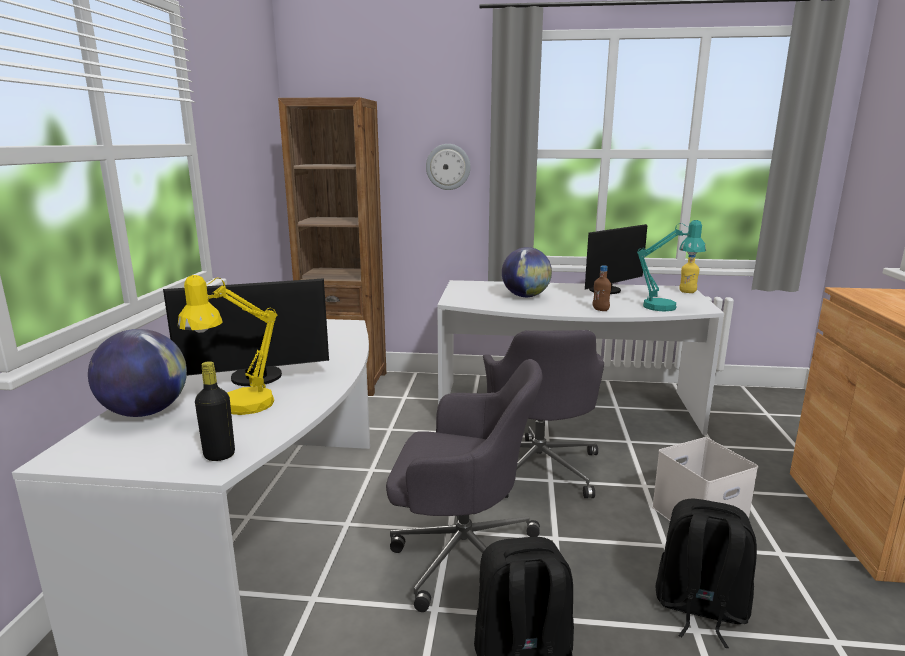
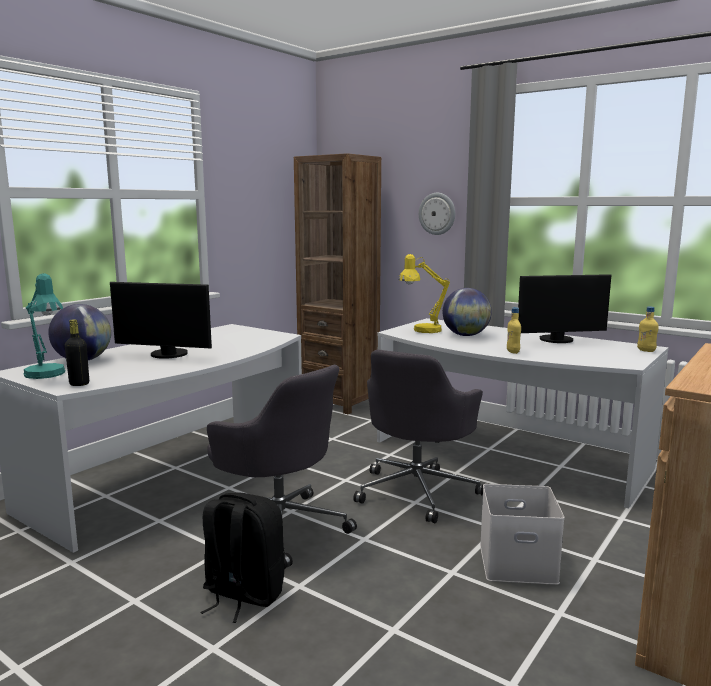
camera: 30 degrees right, 5 degrees down
yellow table lamp [177,275,277,415] -> yellow table lamp moved to [399,254,450,333]
brown bottle [593,265,611,311] -> yellow bottle [507,307,521,354]
turquoise table lamp [637,220,706,311] -> turquoise table lamp moved to [24,274,65,379]
black backpack [656,499,757,648] -> none

